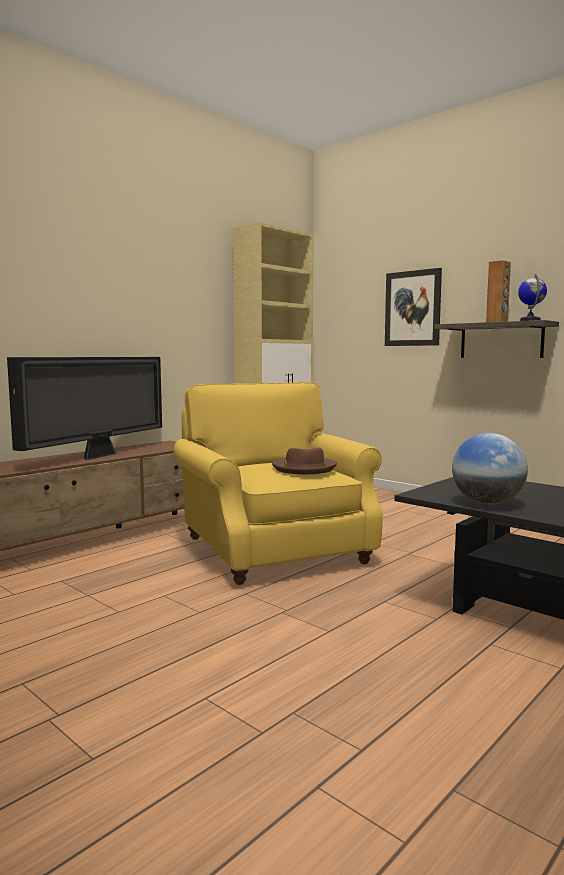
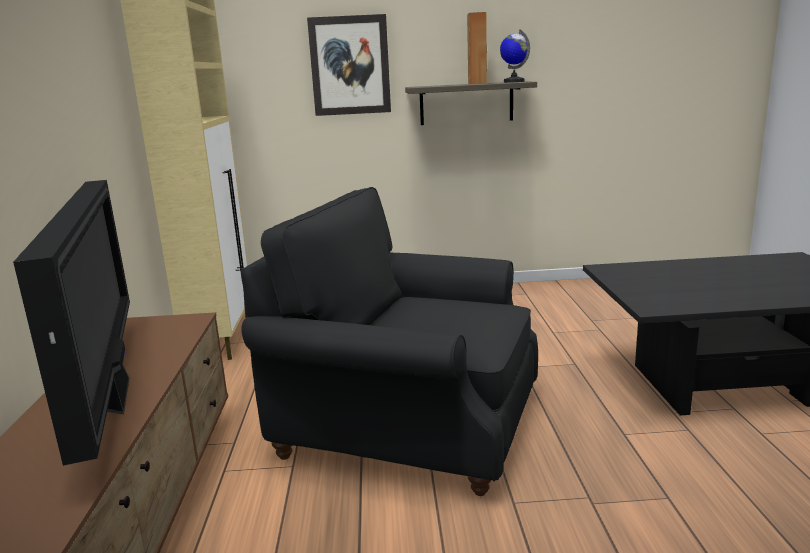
camera: 45 degrees left, 10 degrees up
yellow armchair [174,382,383,585] -> black armchair [241,187,538,496]
brown hat [272,448,337,474] -> none
globe [452,433,528,505] -> none

